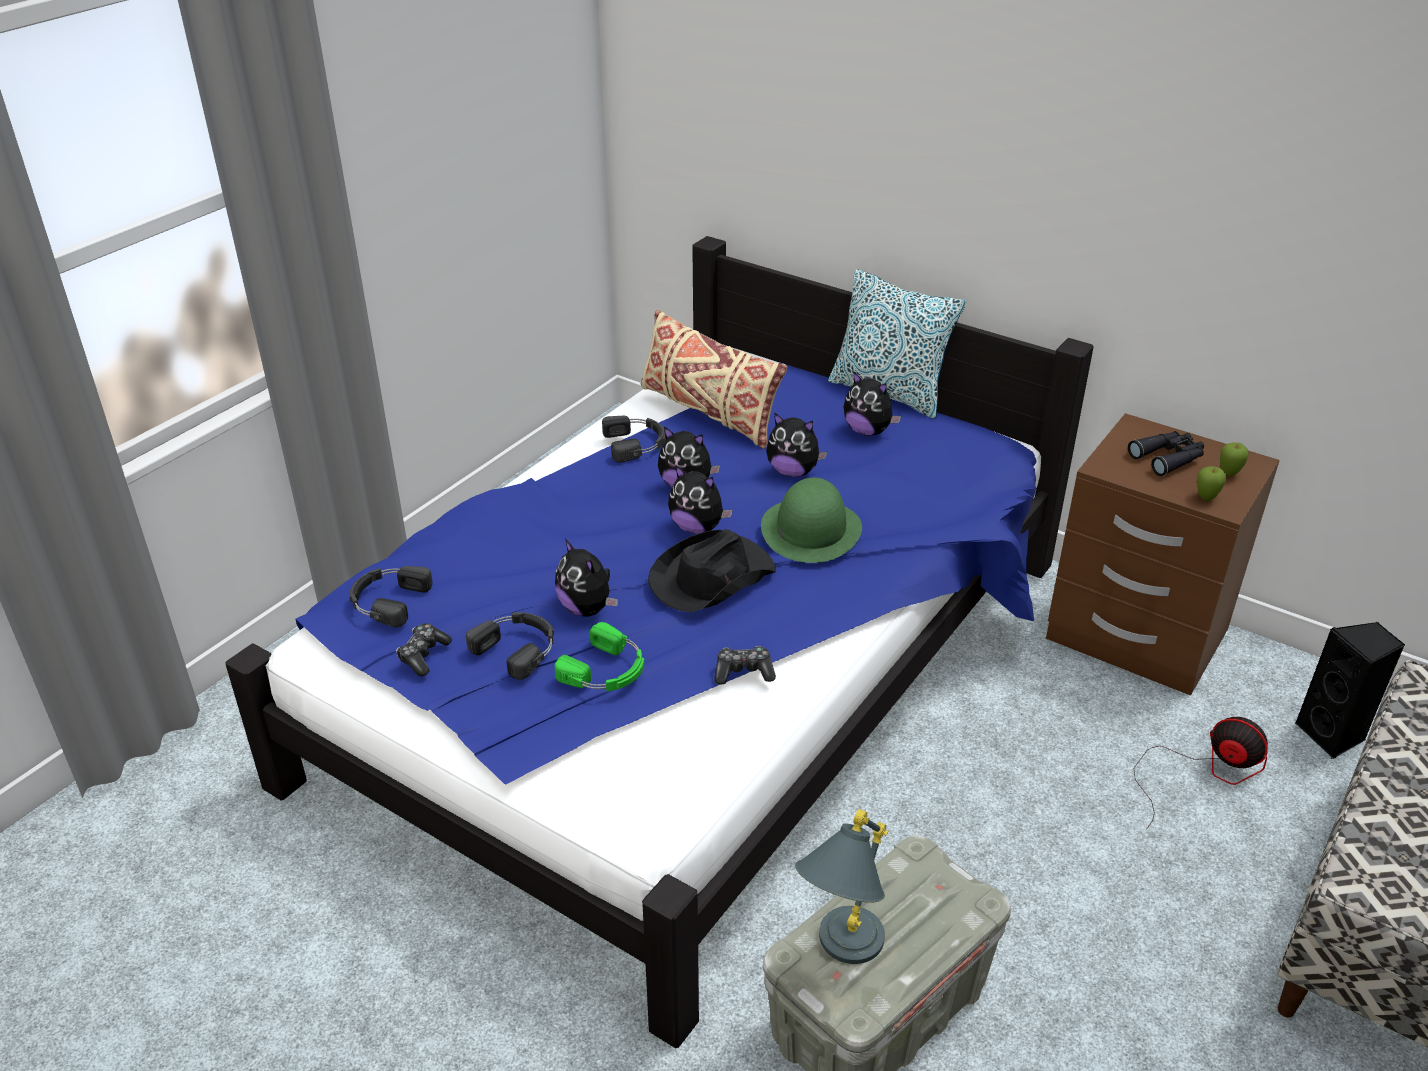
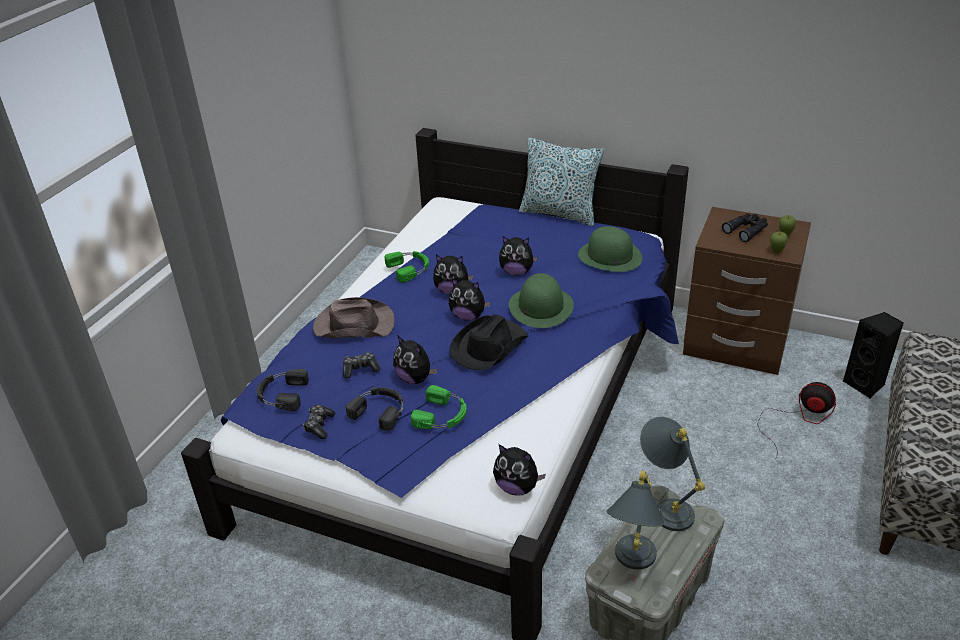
camera: 10 degrees left, 0 degrees up
black headphones [602,416,666,463] -> green headphones [385,251,429,283]
beige pillow [641,310,787,449] -> none
game controller [714,646,776,685] -> game controller moved to [343,352,380,378]
plush toy [844,372,901,436] -> plush toy moved to [493,444,546,496]
none -> brown hat [313,297,394,338]
none -> green hat [578,226,643,272]
none -> grey table lamp [640,417,705,531]

